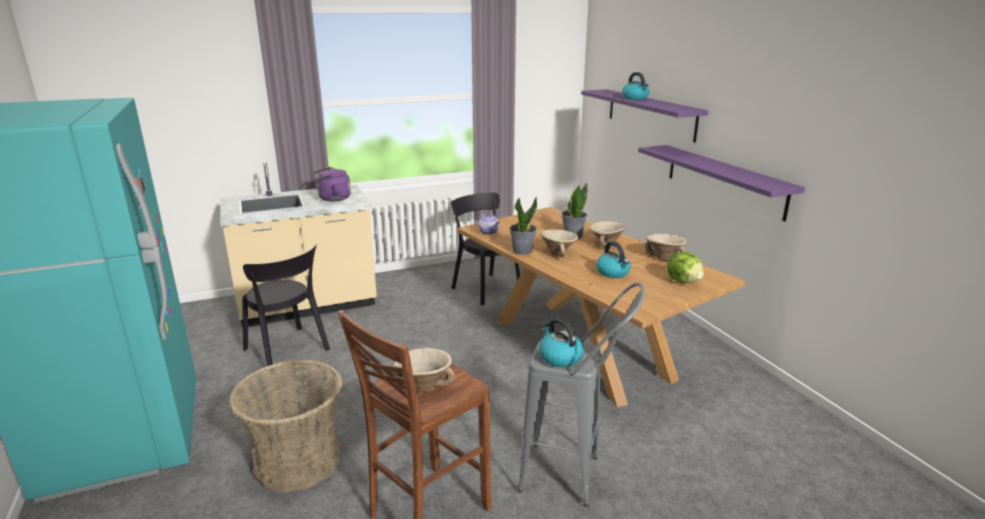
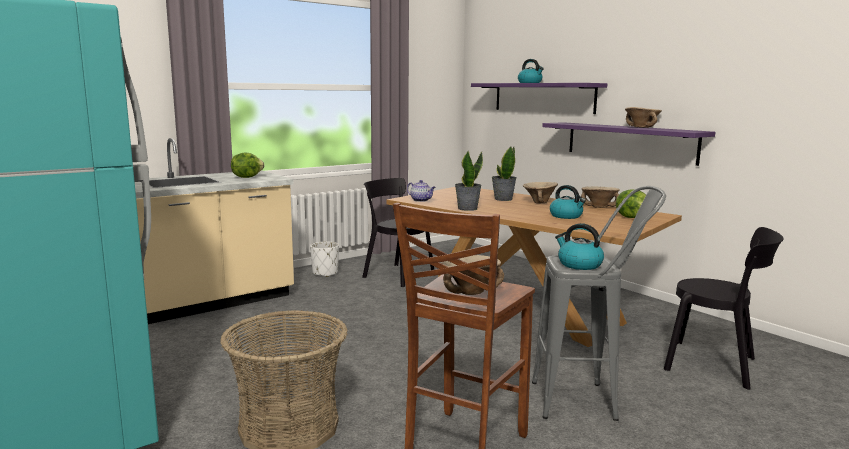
camera: 15 degrees left, 10 degrees down
black chair [242,245,330,374] -> black chair moved to [664,227,784,390]
purple kettle [313,167,351,201] -> lettuce [231,153,264,178]
beige bowl [540,229,578,257] -> beige bowl moved to [625,107,662,128]
none -> white planter [310,242,339,277]

